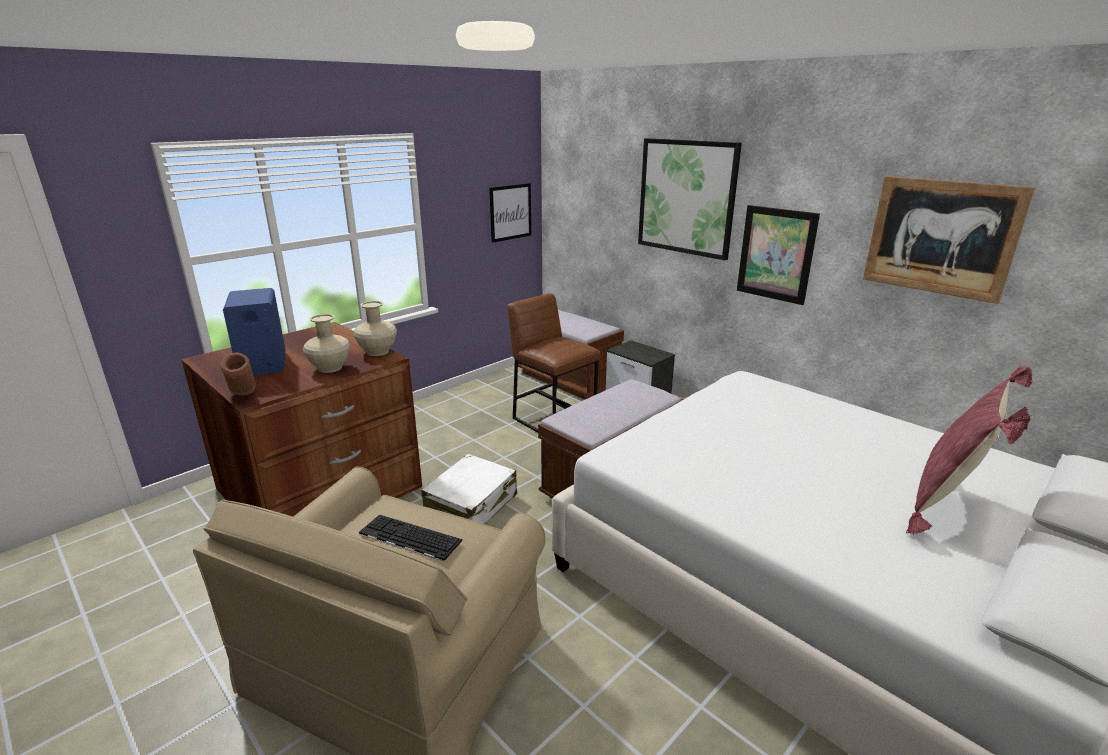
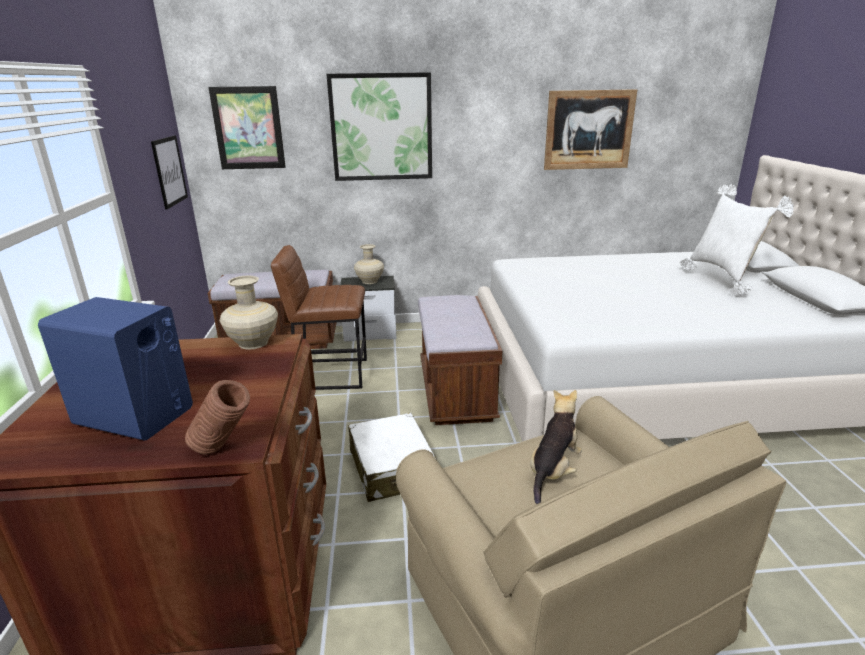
camera: 50 degrees left, 0 degrees up
beige vase [303,314,350,373] -> beige vase moved to [354,244,384,284]
keyboard [359,514,462,561] -> plush toy [530,390,582,504]
picture [737,205,820,305] -> picture moved to [208,86,286,169]
red pillow [906,365,1033,534] -> white pillow [680,184,794,297]

